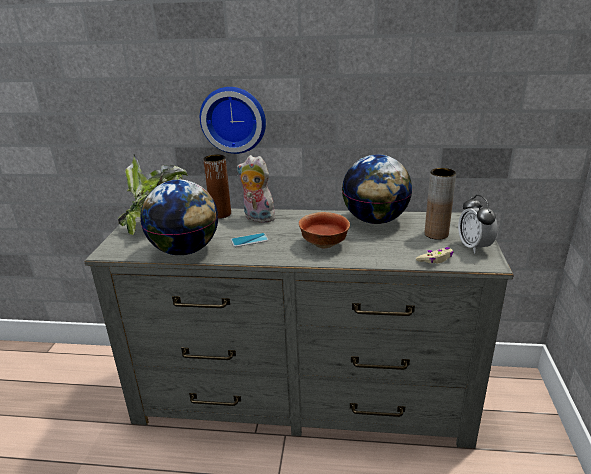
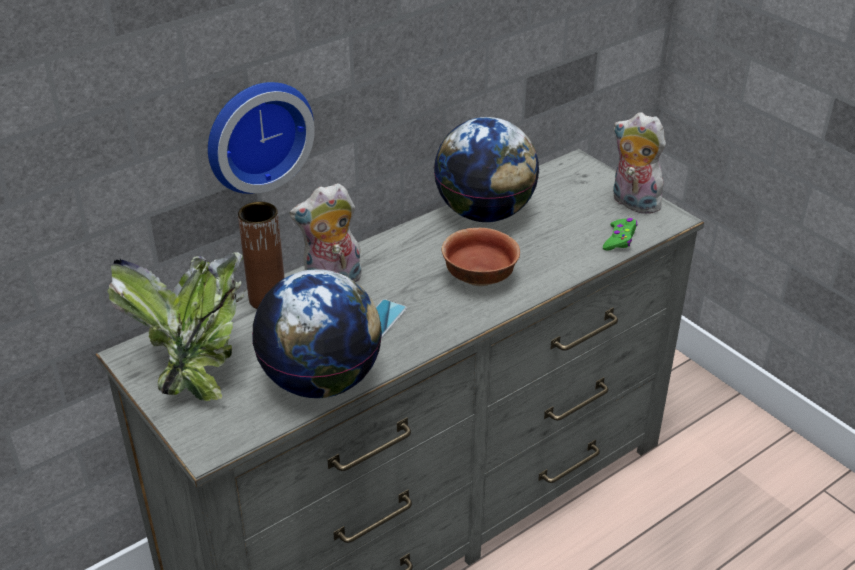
camera: 45 degrees left, 10 degrees up
beige game controller [416,247,454,264] -> green game controller [603,218,637,251]
brown vase [425,168,456,240] -> none
alarm clock [458,195,498,254] -> plush toy [613,112,666,214]

